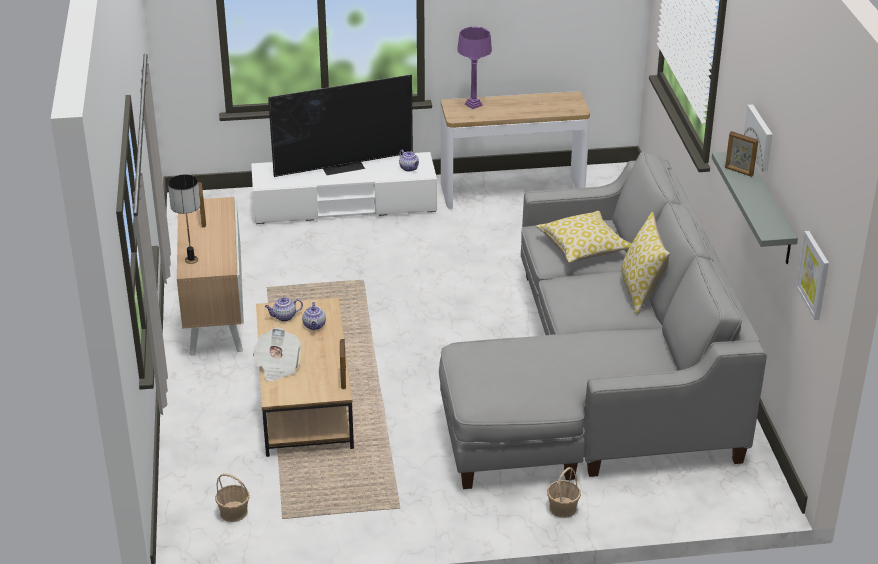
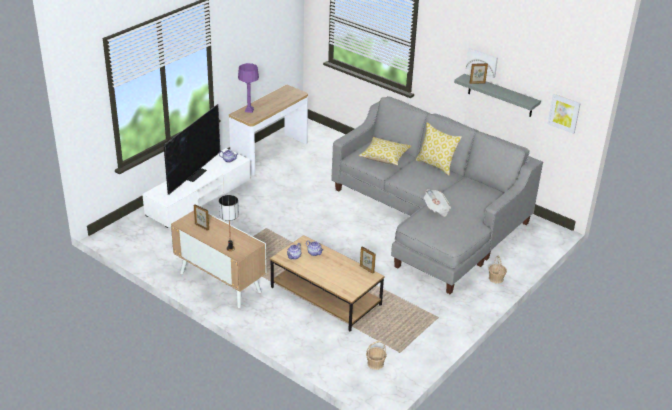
camera: 45 degrees left, 0 degrees up
newspaper [253,327,302,382] -> newspaper moved to [424,189,451,217]

